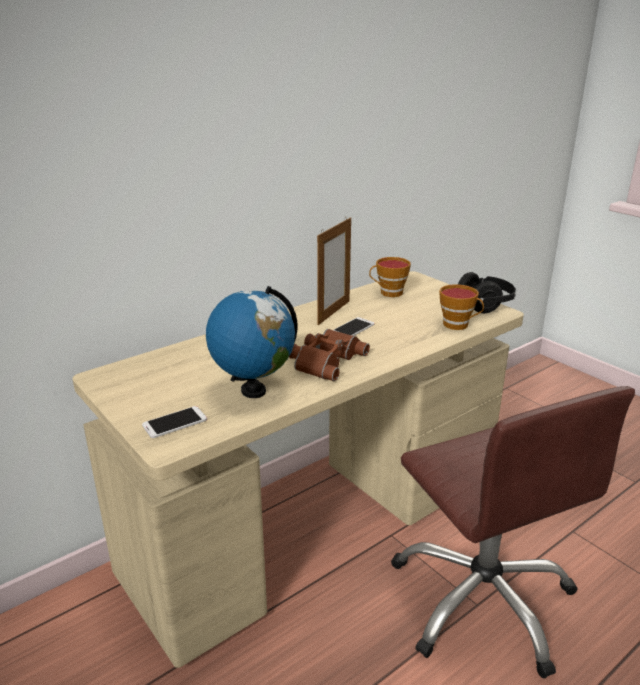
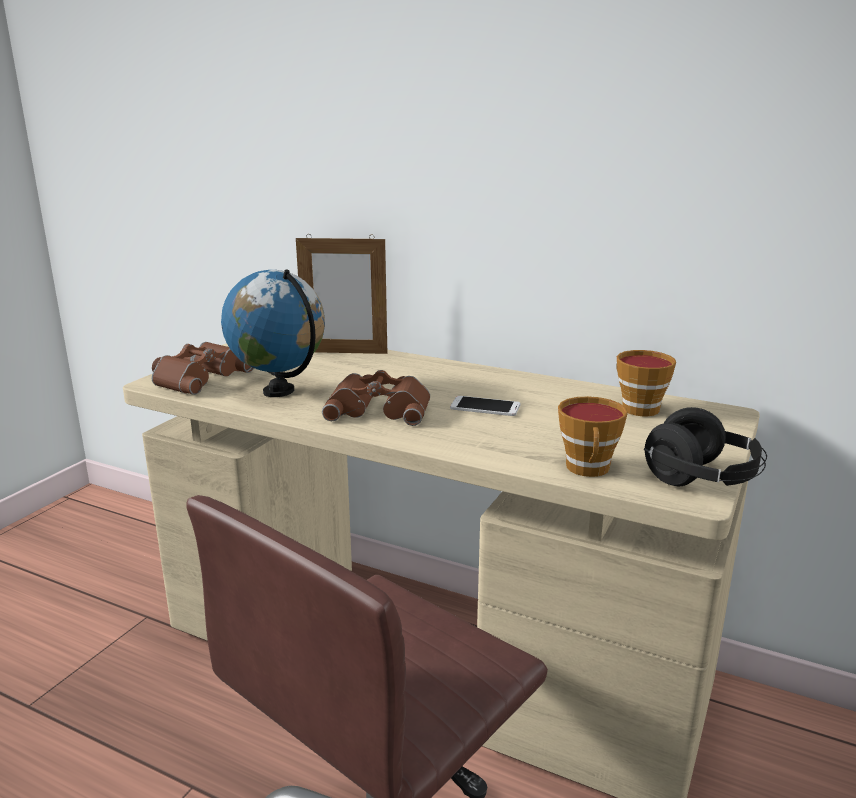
camera: 65 degrees right, 5 degrees down
phone [142,406,207,438] -> brown binoculars [152,342,254,395]
picture frame [317,217,351,325] -> picture frame moved to [296,234,387,354]

